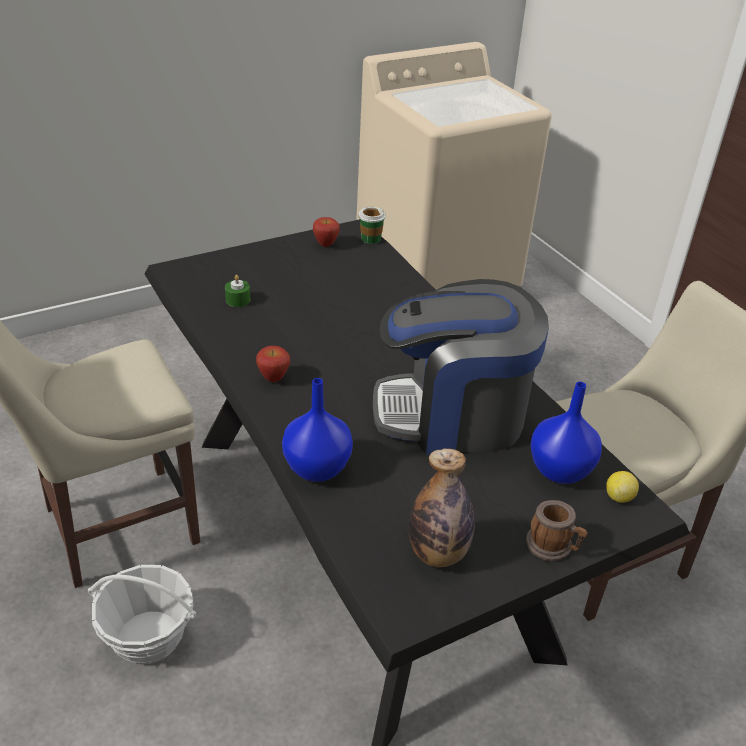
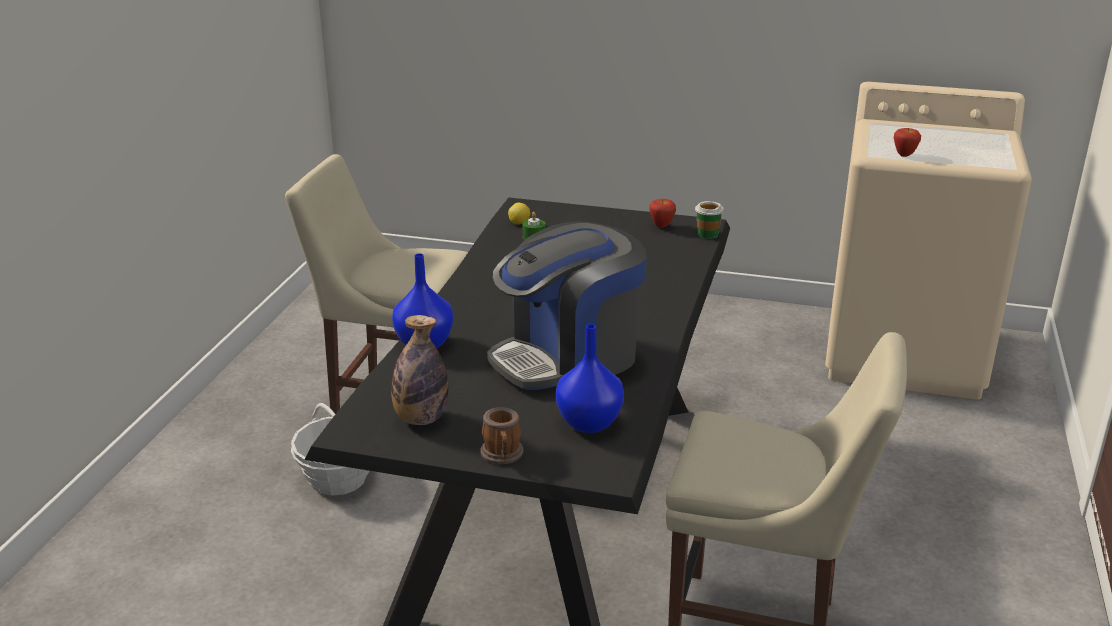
camera: 45 degrees right, 10 degrees down
apple [256,346,290,382] -> apple moved to [894,128,921,157]
coffee machine [373,279,549,455] -> coffee machine turned 75 degrees counterclockwise [487,221,647,390]
lemon [606,471,639,503] -> lemon moved to [508,203,530,225]

